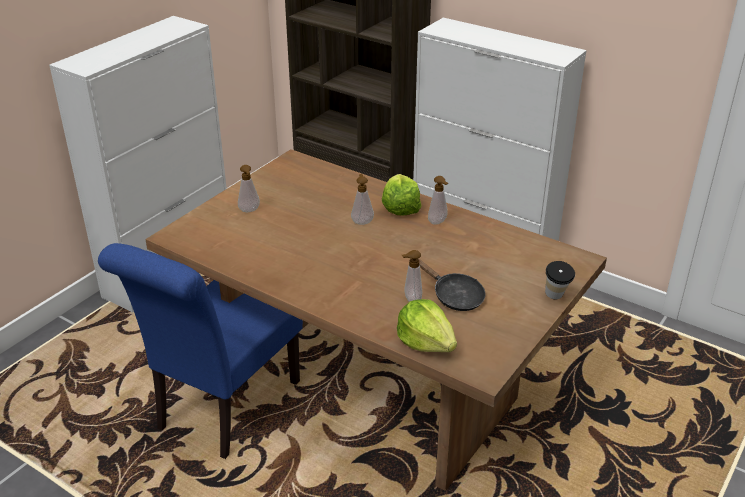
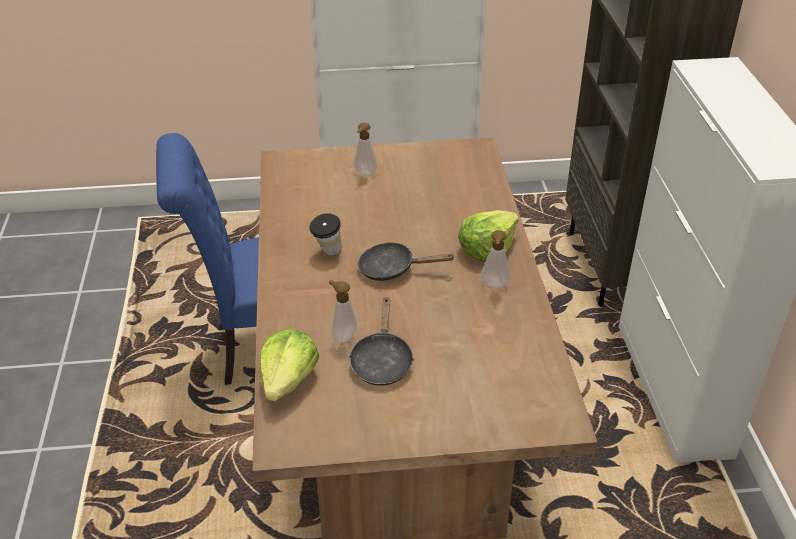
camera: 50 degrees right, 5 degrees up
soap dispenser [351,174,374,225] -> none
cup [545,261,575,299] -> cup moved to [309,213,342,255]
none -> black frying pan [358,242,455,281]

